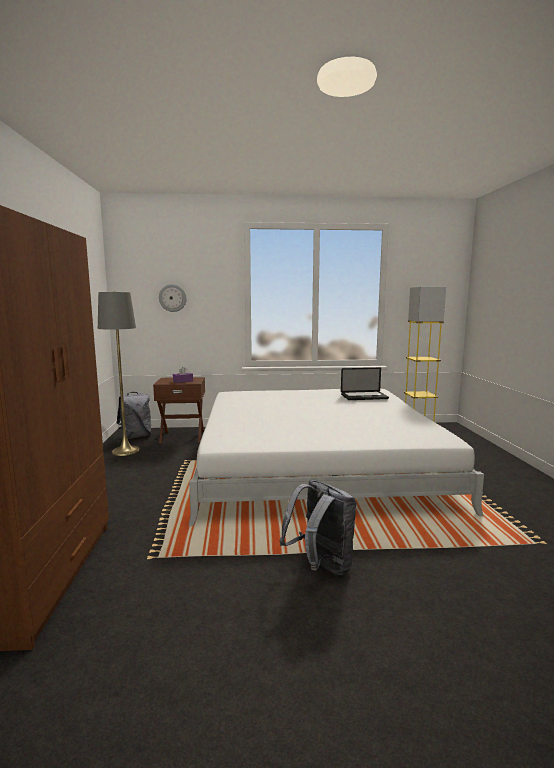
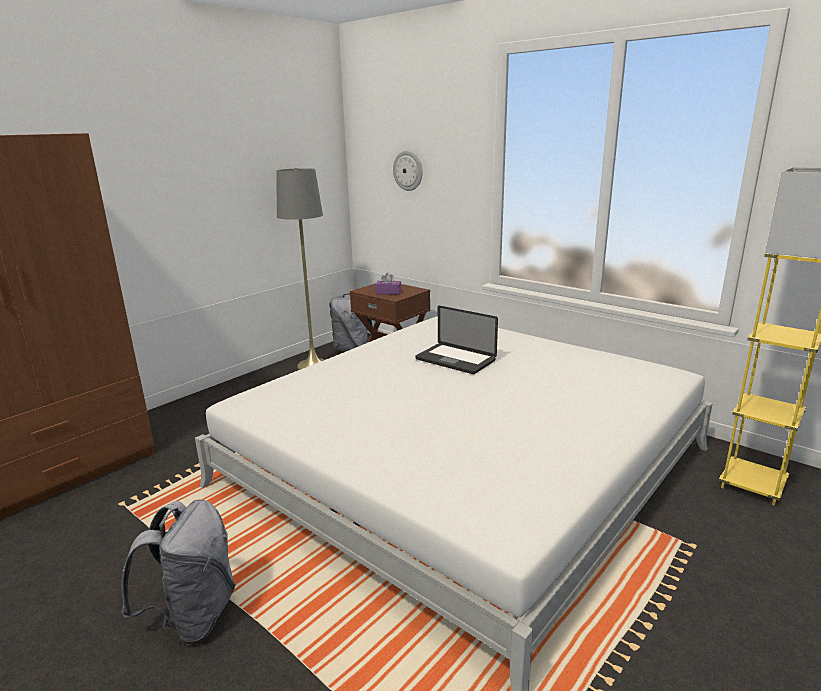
camera: 45 degrees right, 10 degrees up
laptop [341,368,389,400] -> laptop moved to [415,306,498,374]

